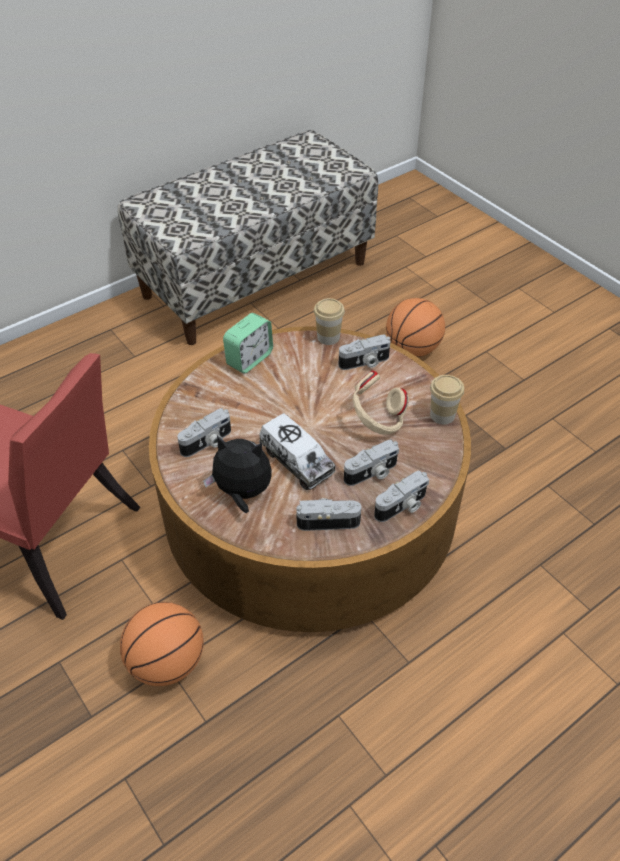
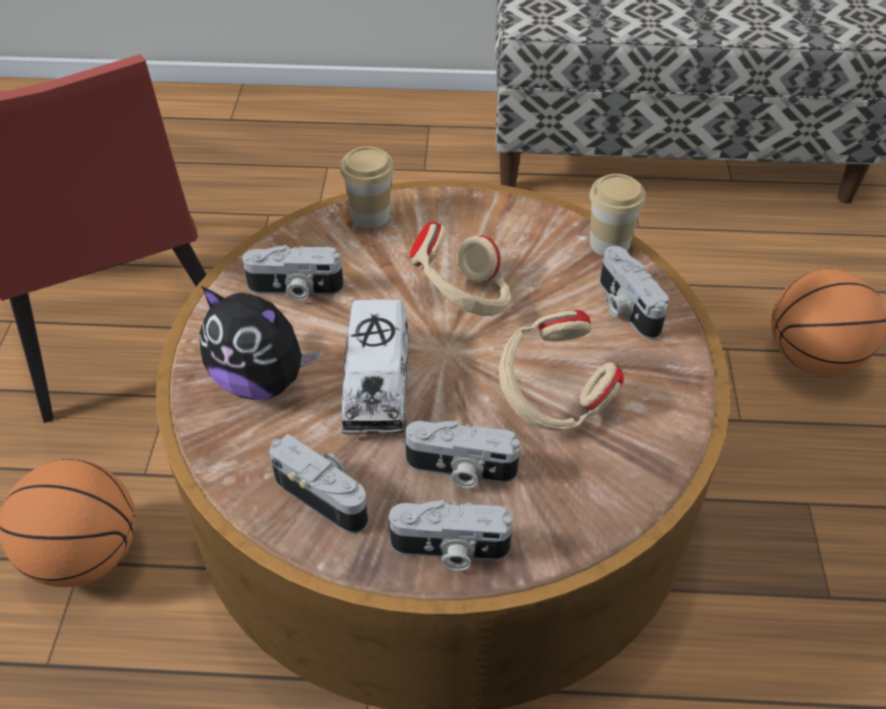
camera: 40 degrees right, 0 degrees up
plush toy [203,436,271,513] -> plush toy turned 150 degrees clockwise [200,286,320,400]
alarm clock [223,313,273,374] -> none
camera [338,335,390,370] -> camera turned 45 degrees clockwise [600,246,669,339]
cup [430,375,464,425] -> cup moved to [340,146,394,228]
none -> beige headphones [410,222,511,316]

